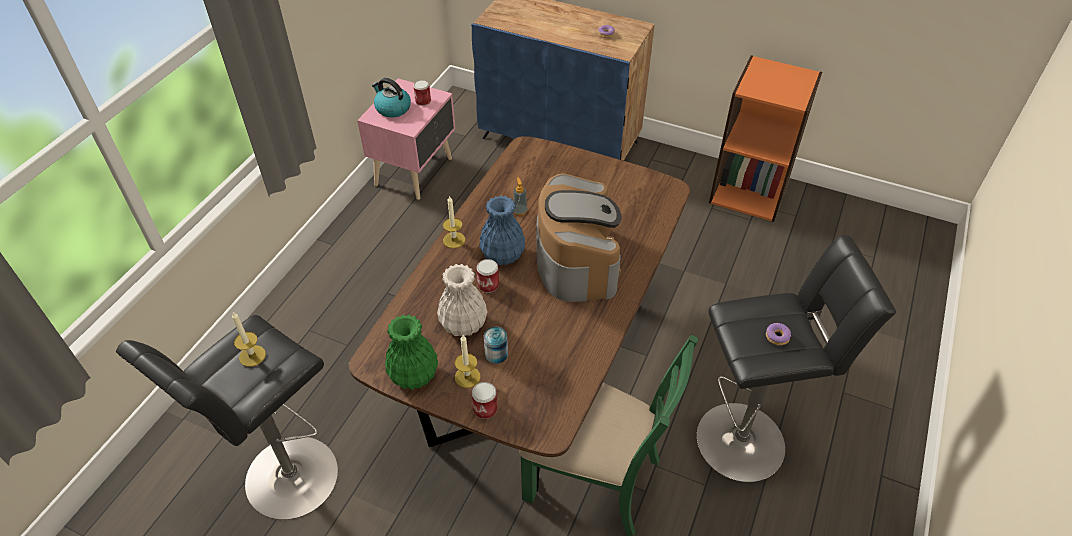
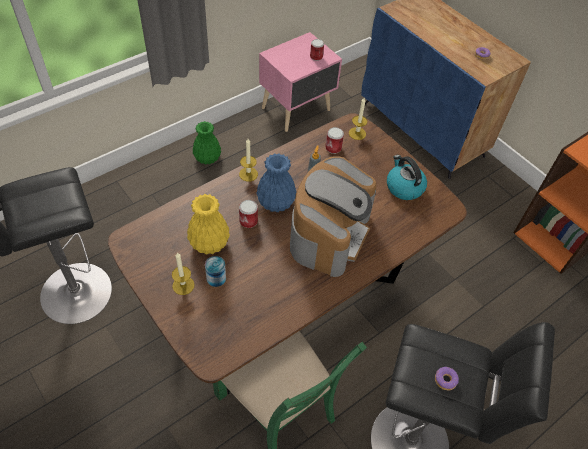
camera: 25 degrees right, 5 degrees up
candle [232,312,266,367] -> candle moved to [349,98,367,140]
kettle [372,78,411,117] -> kettle moved to [387,155,427,200]
green vase [385,315,438,390] -> green vase moved to [193,121,221,164]
white vase [437,264,488,337] -> yellow vase [187,194,230,254]
can [471,382,498,419] -> can moved to [325,127,344,154]

